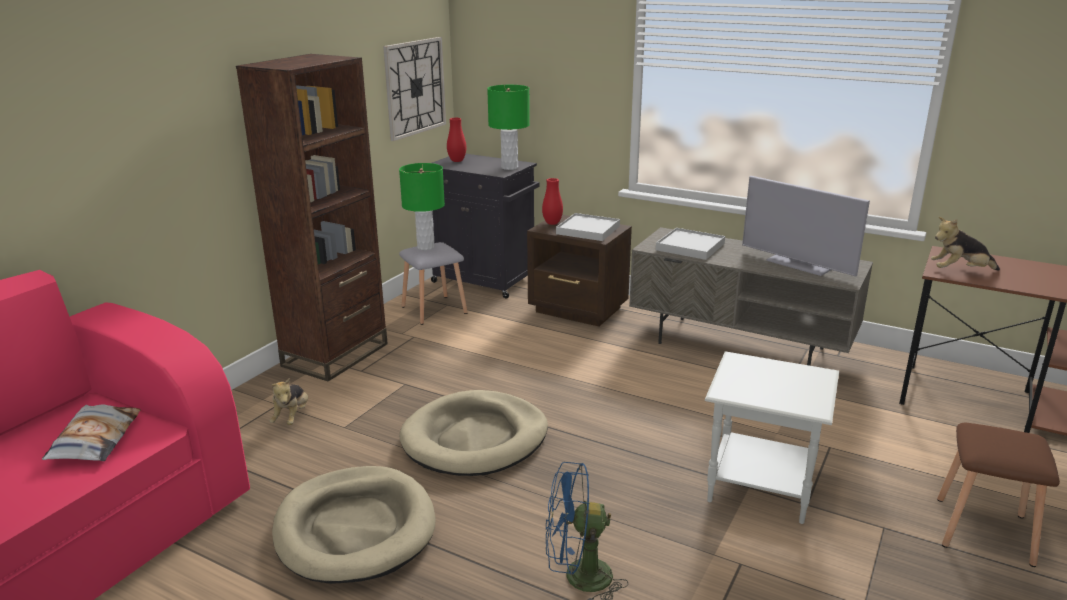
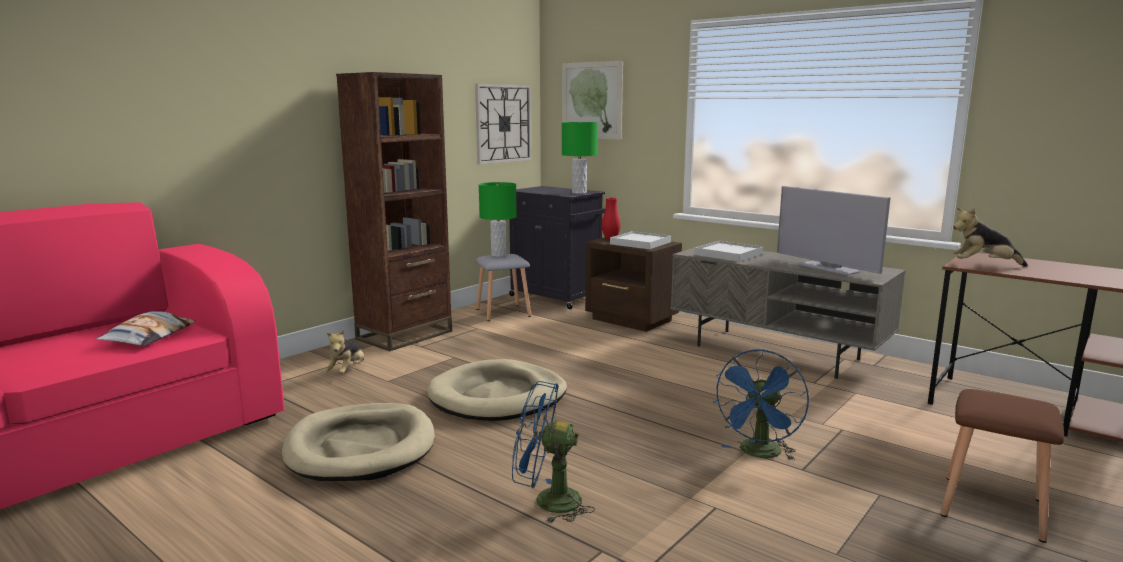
camera: 10 degrees right, 10 degrees down
red vase [447,118,466,162] -> none
white side table [705,351,839,524] -> blue fan [712,349,809,461]
none -> picture [562,61,623,140]

